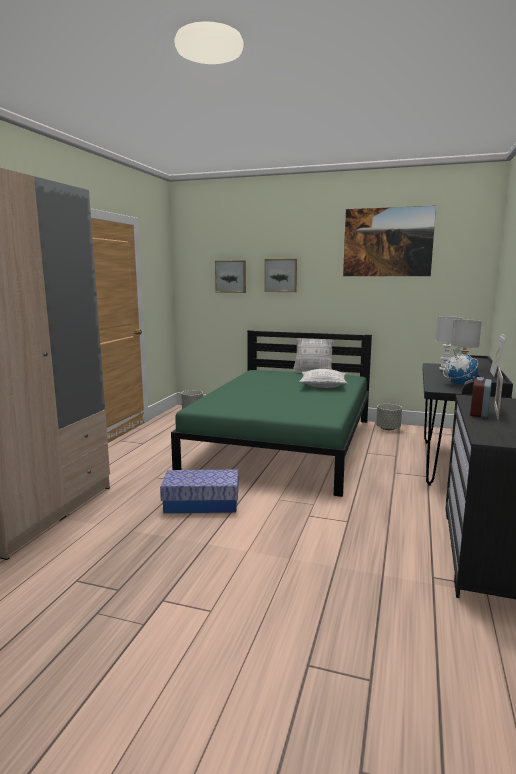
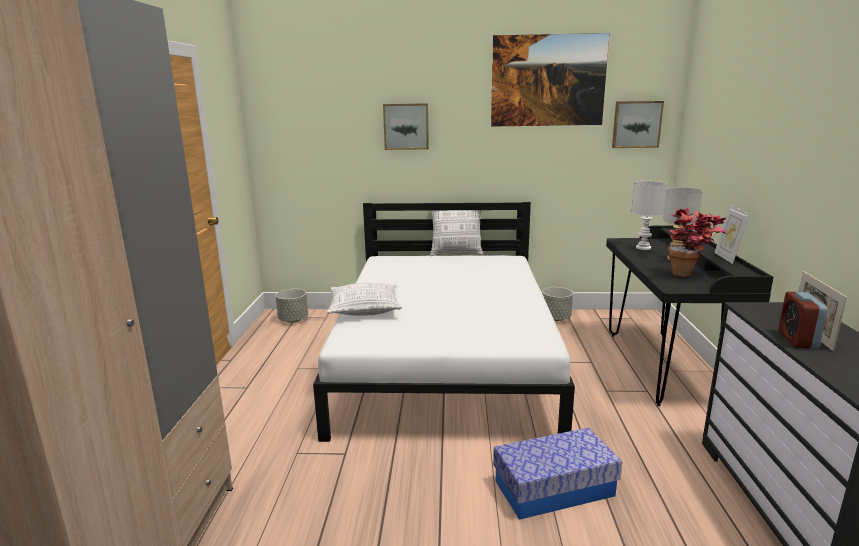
camera: 15 degrees left, 5 degrees up
storage box [160,469,238,513] -> storage box moved to [493,428,622,520]
green bed [171,330,372,497] -> white bed [313,202,575,442]
picture [215,261,246,293] -> picture moved to [612,101,664,148]
pillow [299,369,347,388] -> pillow moved to [327,282,402,316]
globe [443,346,478,385] -> potted plant [668,207,726,277]

